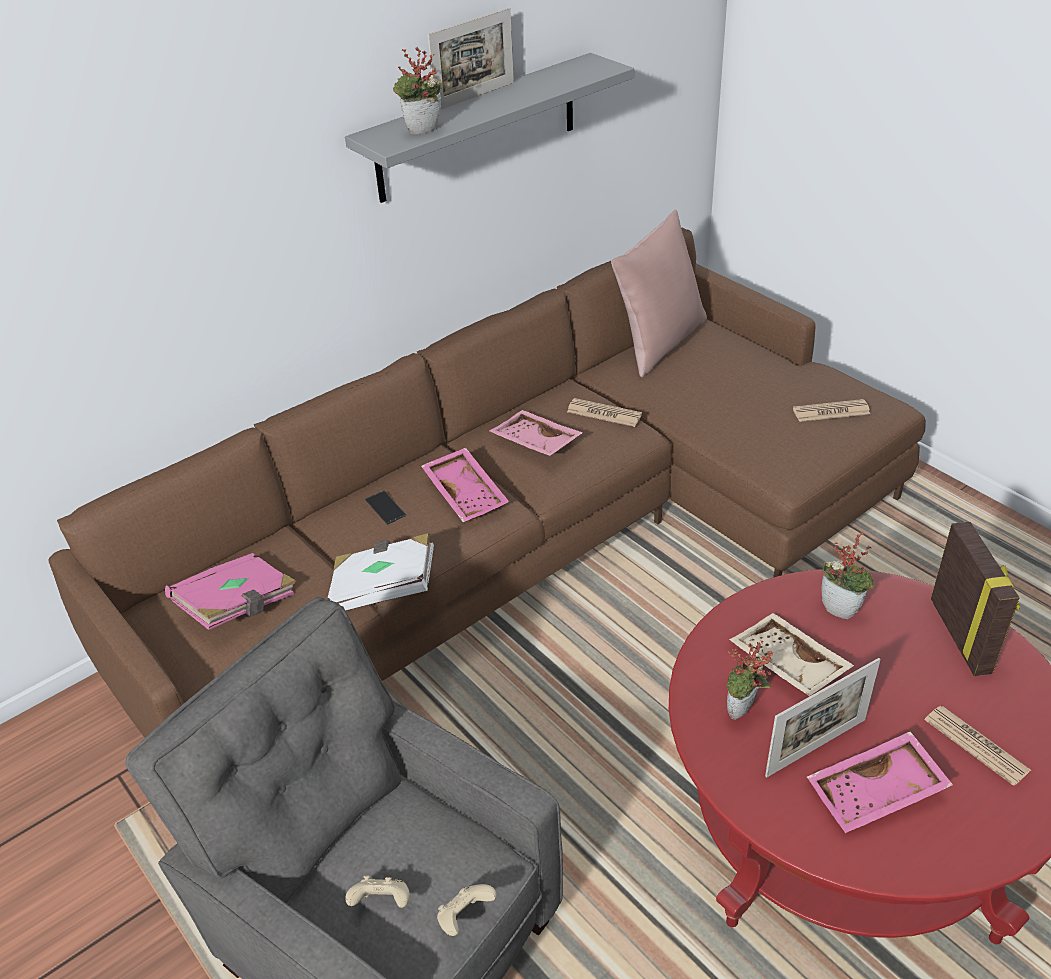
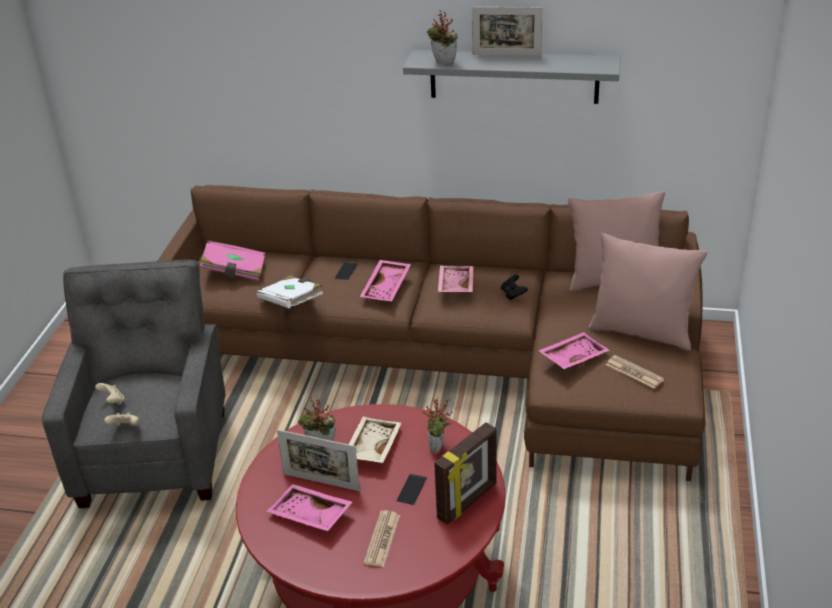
camera: 50 degrees right, 5 degrees down
newspaper [567,398,642,427] -> black game controller [501,275,528,300]
none -> phone [397,474,427,505]
none -> pink tray [538,332,610,369]
none -> pink pillow [588,233,708,351]

